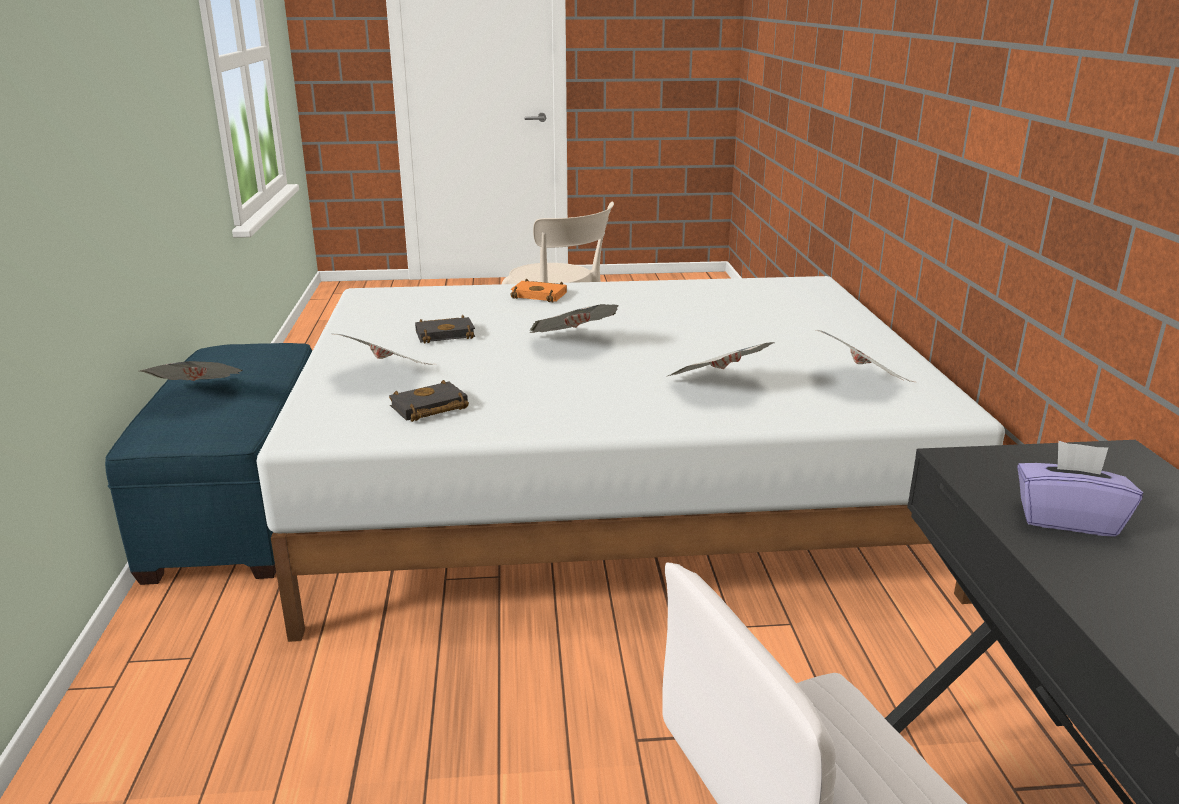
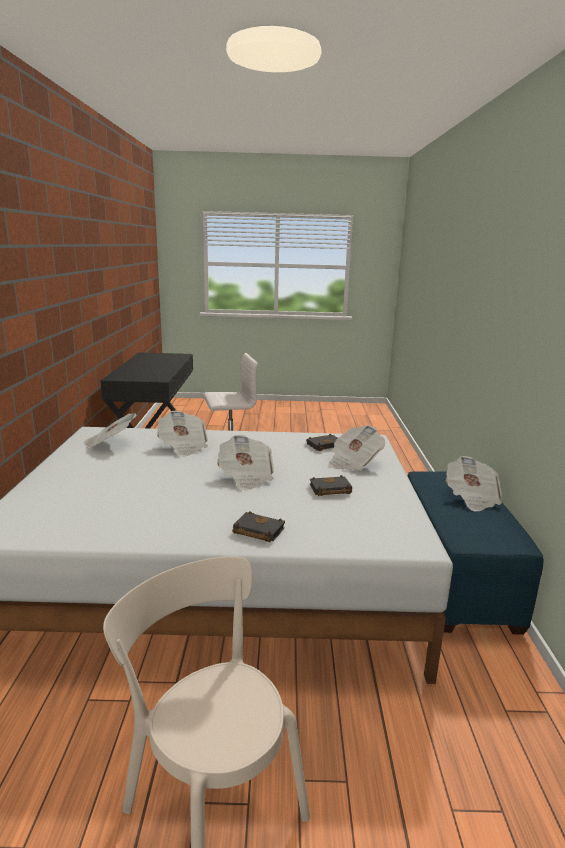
camera: 175 degrees left, 5 degrees down
orange book [510,278,567,302] -> black book [232,512,285,542]
purple tissue box [1017,441,1143,537] -> none

